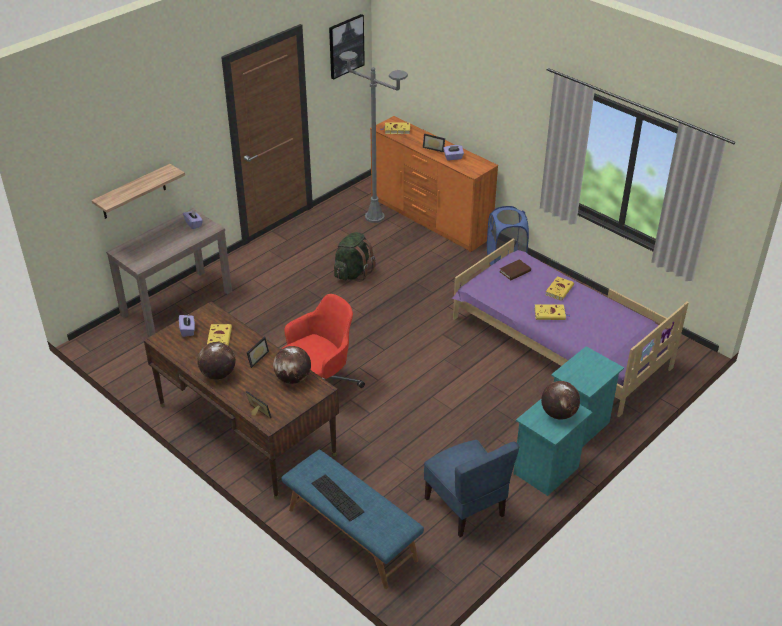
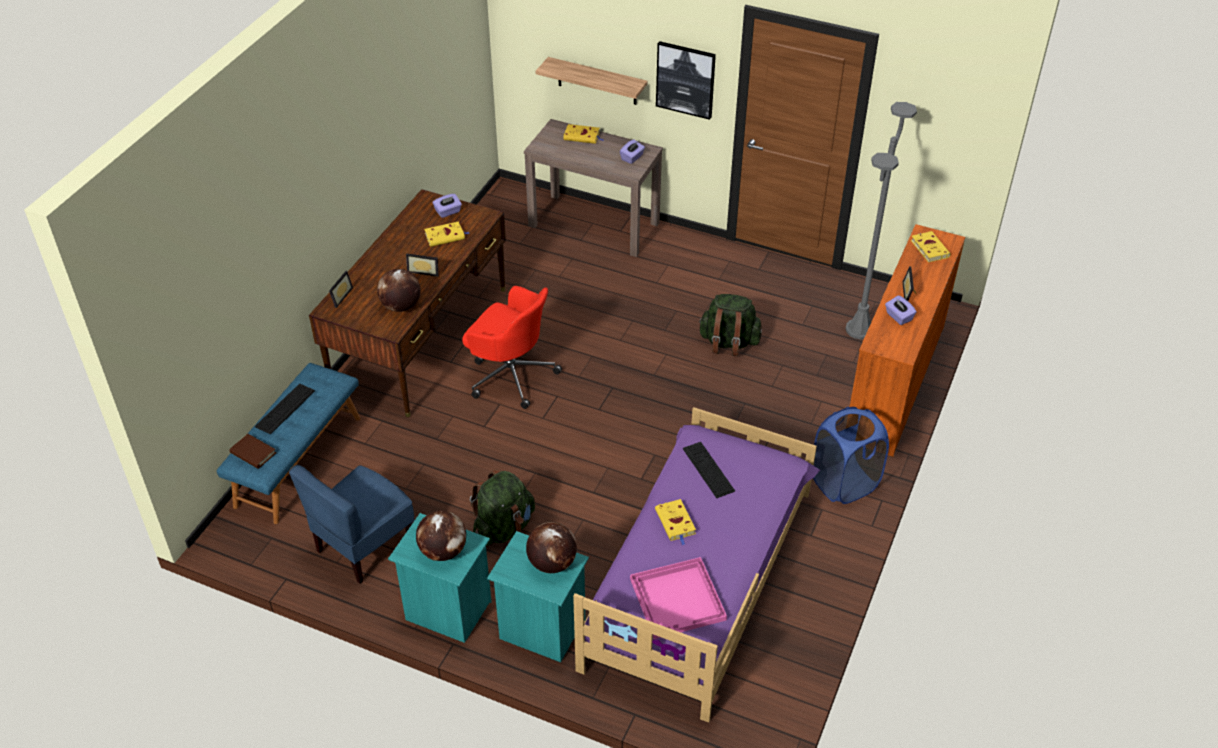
camera: 70 degrees right, 5 degrees up
globe [197,342,236,380] -> globe moved to [526,522,577,573]
picture [329,14,365,79] -> picture moved to [656,41,716,120]
brown book [499,259,531,280] -> brown book moved to [229,434,276,469]
yellow book [545,276,574,301] -> yellow book moved to [564,124,604,144]
none -> green backpack [470,469,535,546]
none -> pink tray [630,557,727,639]
none -> keyboard [683,442,735,498]

